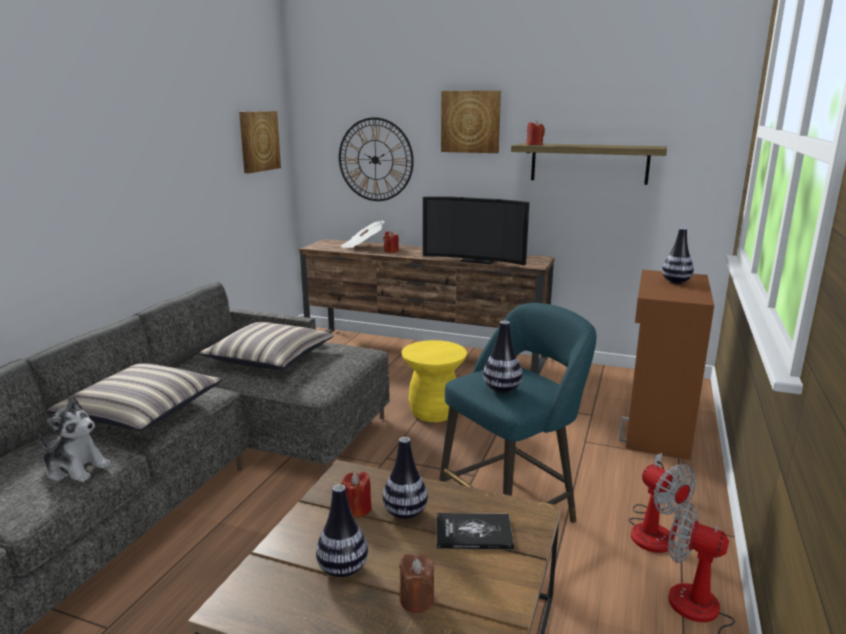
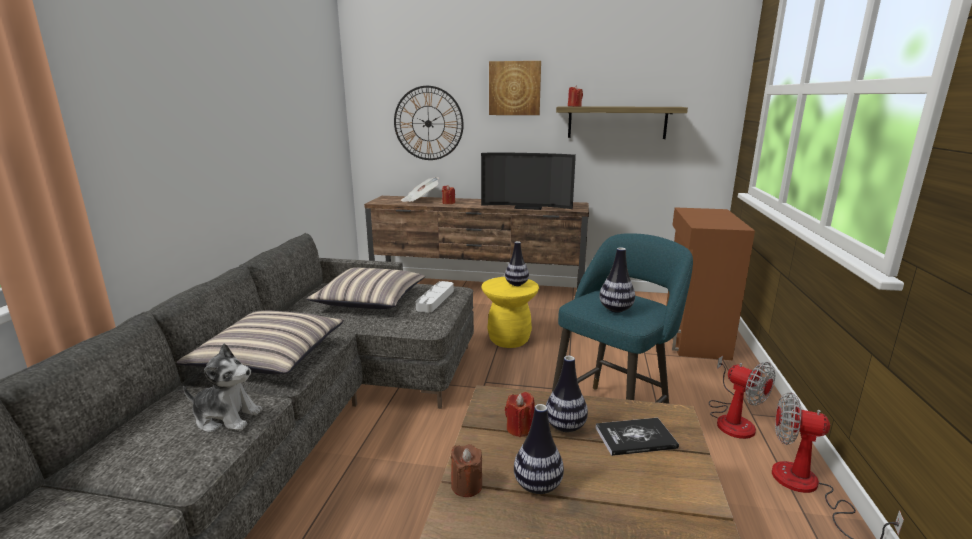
camera: 10 degrees left, 0 degrees up
picture [239,111,281,174] -> none
brown candle [399,554,434,613] -> brown candle moved to [451,444,482,497]
vase [662,228,694,284] -> vase moved to [505,241,529,286]
none -> grey tray [416,281,454,313]

